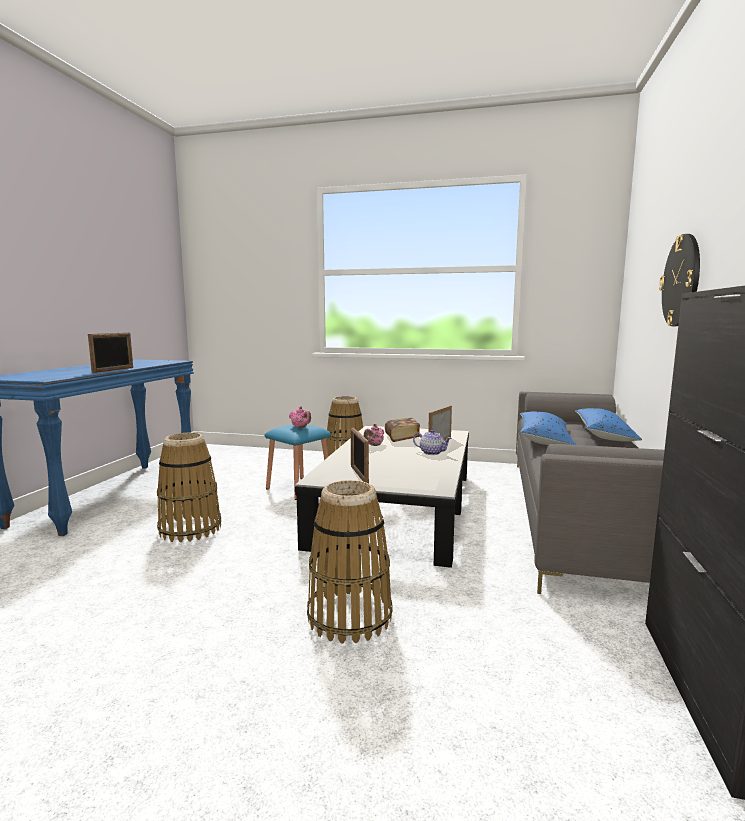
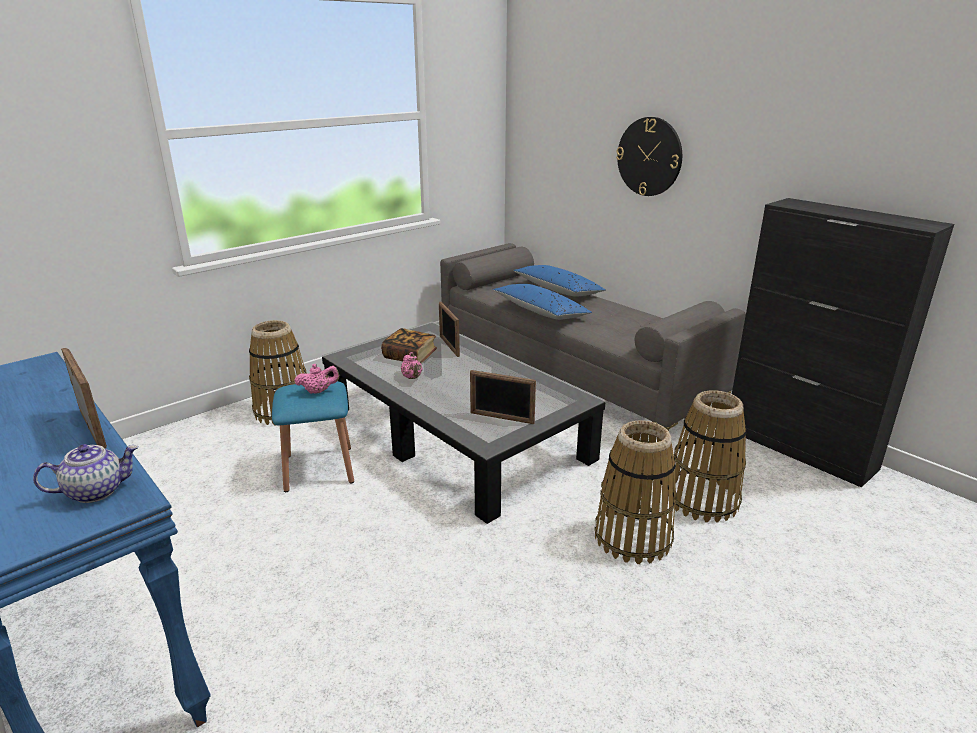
camera: 55 degrees left, 15 degrees up
basket [157,433,221,542] -> basket moved to [673,390,747,523]
teapot [413,430,452,455] -> teapot moved to [33,444,138,503]

